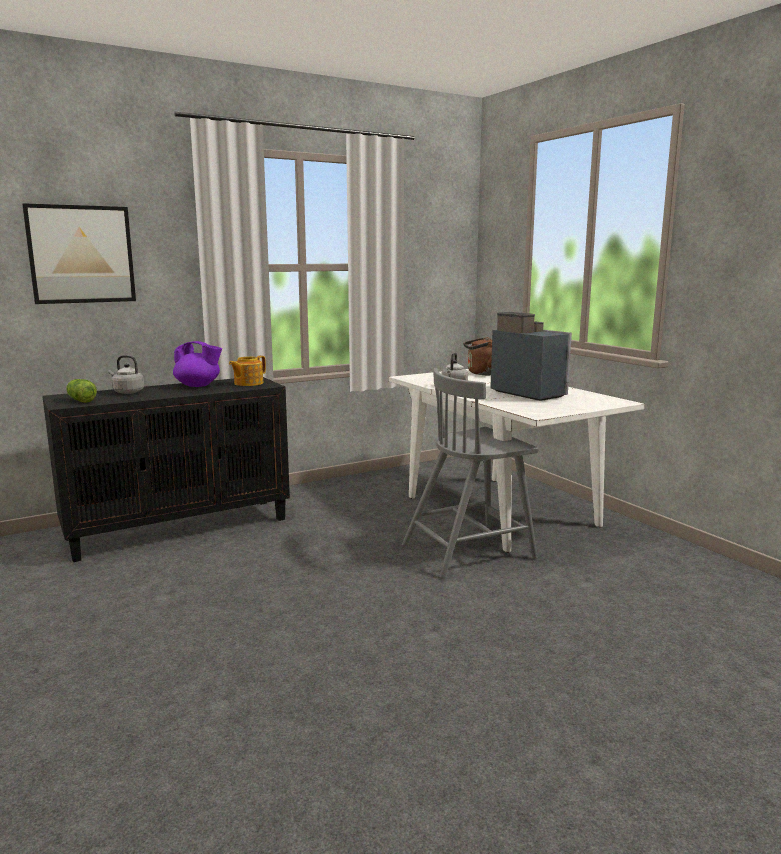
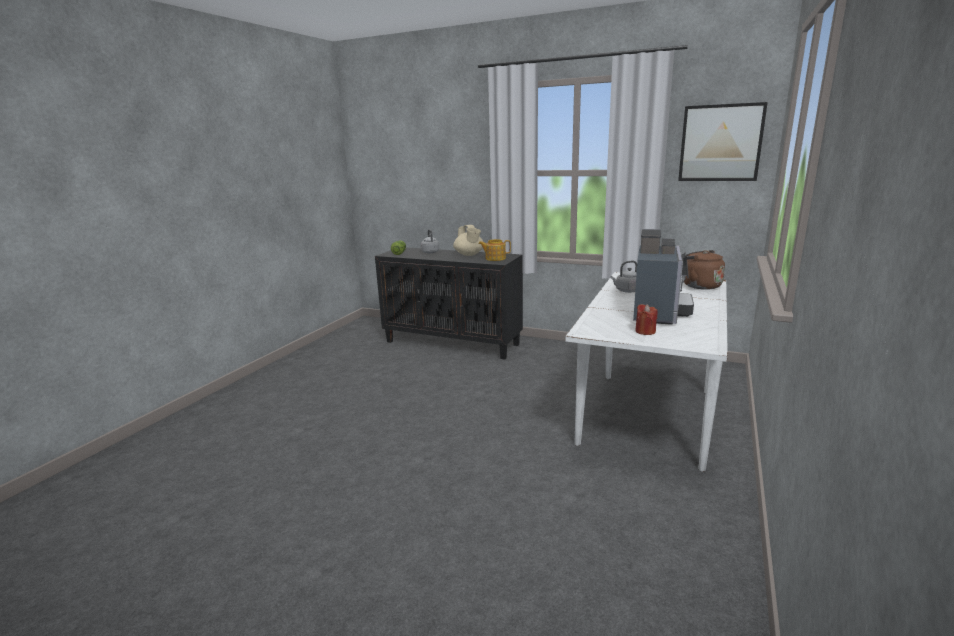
camera: 55 degrees right, 5 degrees up
picture [22,203,136,304] -> picture moved to [678,102,768,181]
purple teapot [173,341,222,387] -> beige teapot [453,225,483,256]
grey chair [402,368,539,579] -> none
none -> red candle [635,304,657,335]

